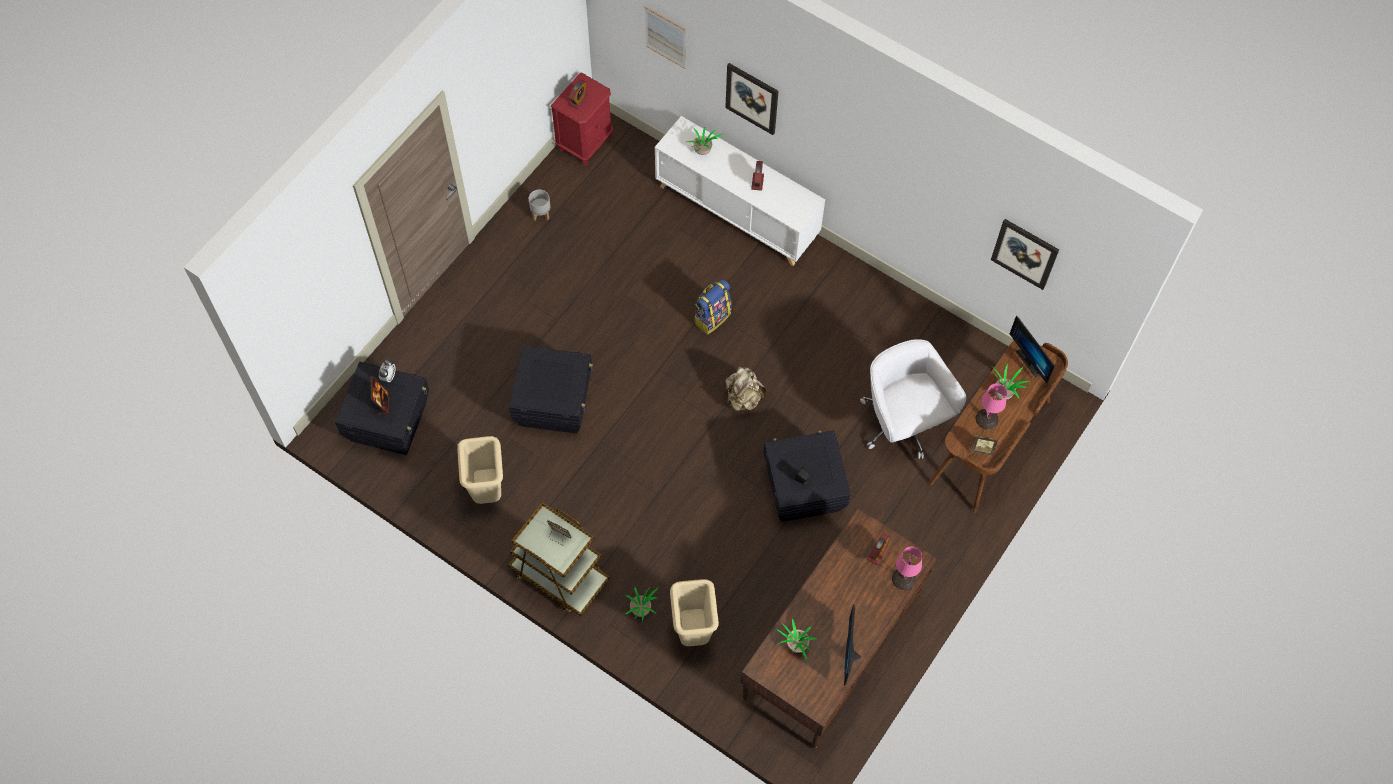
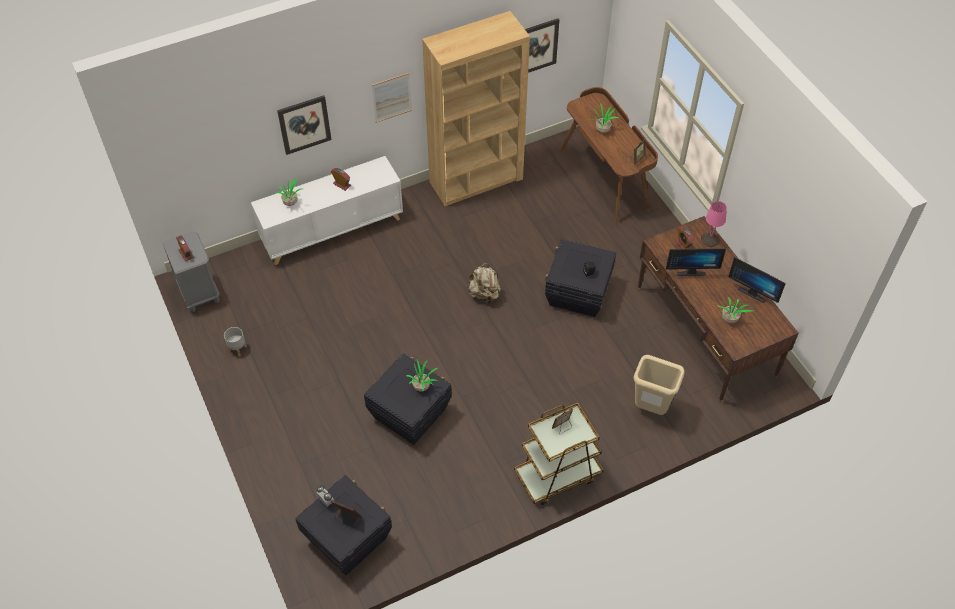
camera: 60 degrees left, 10 degrees down
beige trash can [457,436,503,504] -> none
red nightstand [551,72,613,165] -> grey nightstand [162,232,220,312]
potted plant [625,587,659,622] -> potted plant moved to [406,360,438,392]
picture [645,6,686,69] -> picture moved to [371,73,412,123]
backpack [694,280,732,335] -> none
white office chair [860,339,966,459] -> none
pink table lamp [976,383,1007,430] -> none
monitor [1010,315,1055,384] -> monitor moved to [666,248,726,276]
none -> brown bookcase [422,11,530,206]

